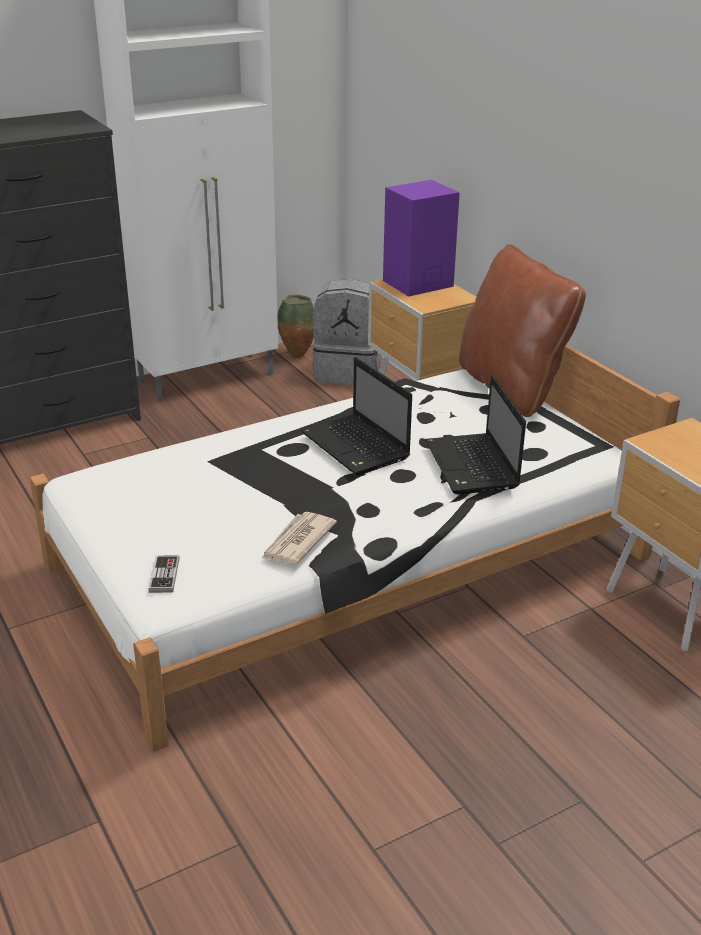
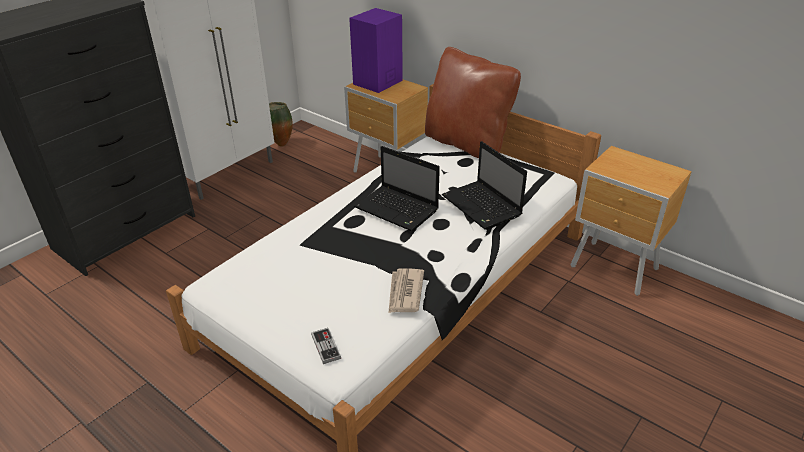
camera: 20 degrees left, 5 degrees up
grey backpack [313,279,382,386] -> none

